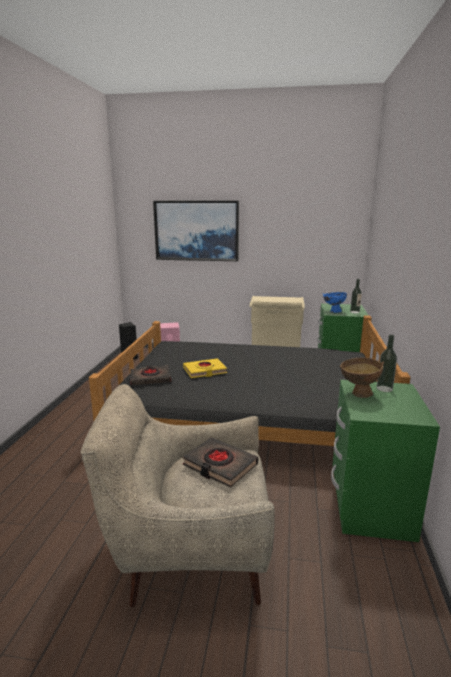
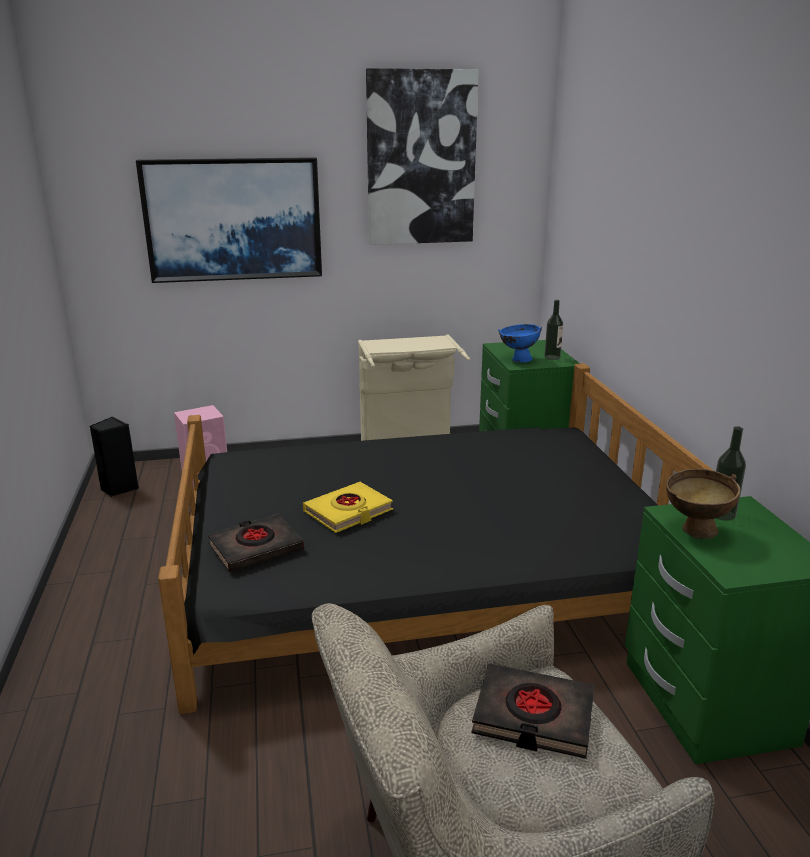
camera: 20 degrees left, 5 degrees up
none -> picture [366,68,479,245]

